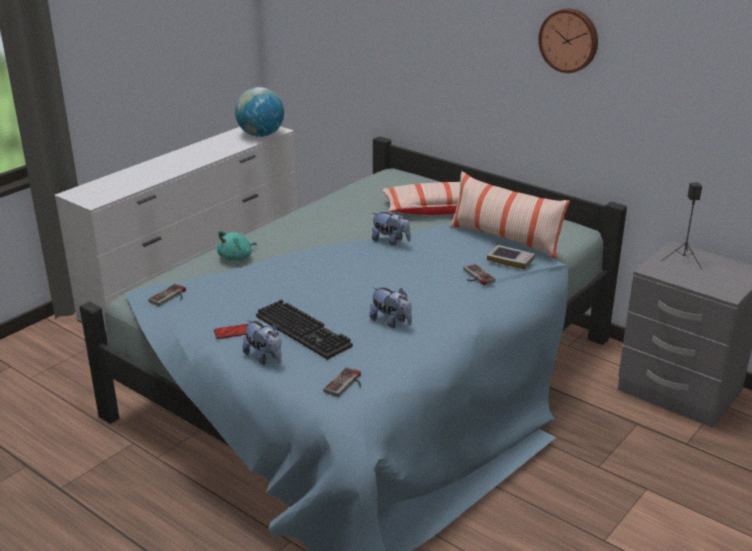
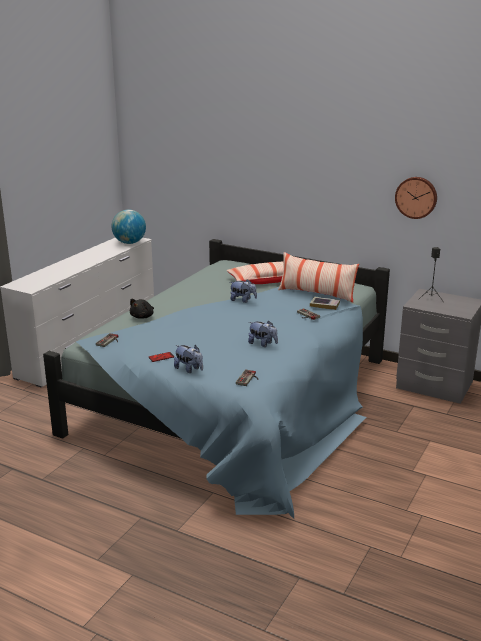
camera: 10 degrees left, 5 degrees down
turquoise plush toy [217,231,257,261] -> black plush toy [130,299,154,319]
keyboard [256,299,353,360] -> none
wall clock [538,9,598,73] -> wall clock moved to [395,177,437,219]

